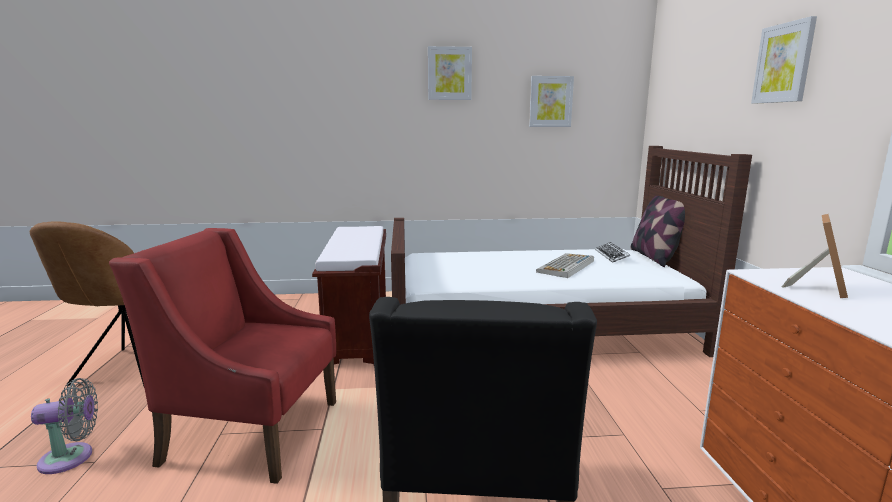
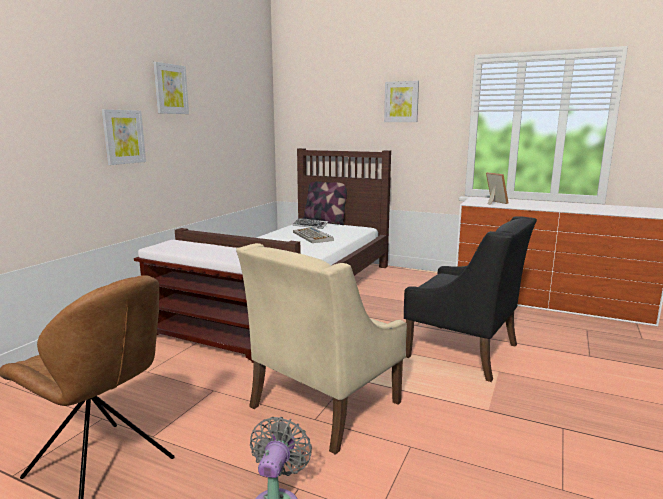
camera: 60 degrees left, 0 degrees up
red armchair [109,228,336,484] -> beige armchair [236,243,407,455]
picture [529,76,574,127] -> picture moved to [101,109,146,165]

